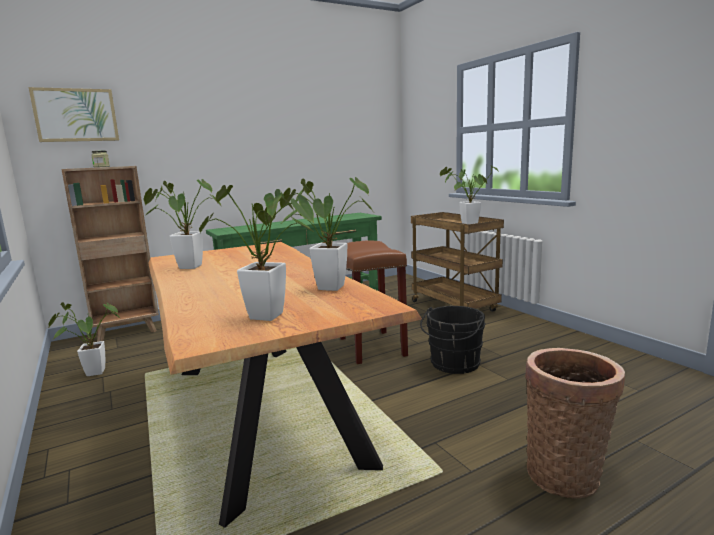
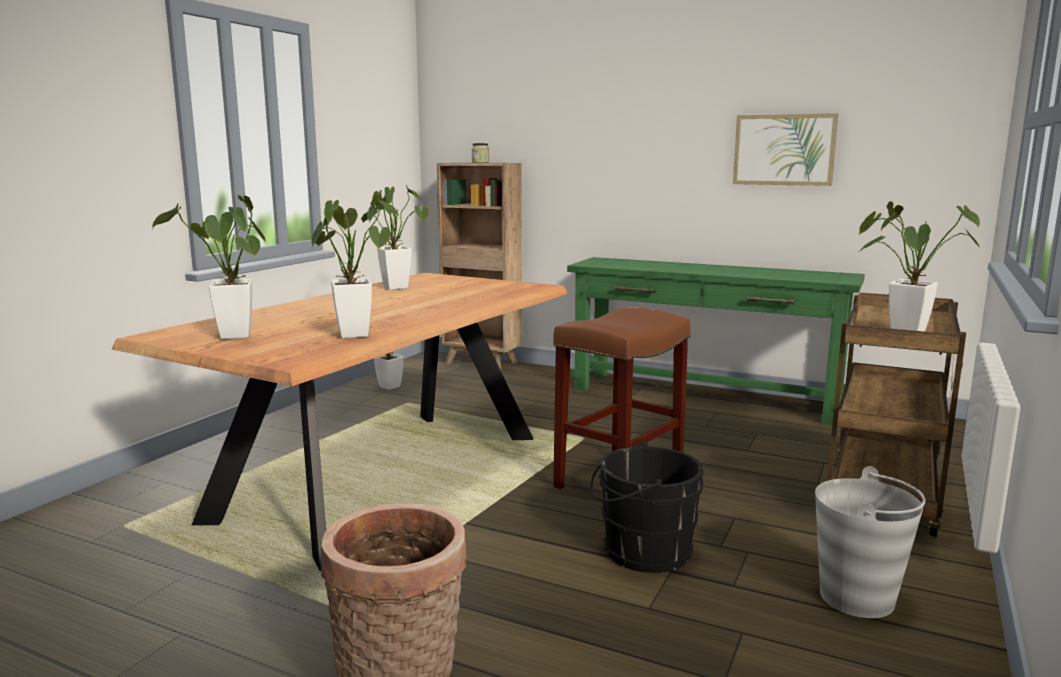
camera: 55 degrees right, 0 degrees up
picture [29,87,119,142] -> picture moved to [733,113,838,186]
none -> grey bucket [815,466,926,618]

